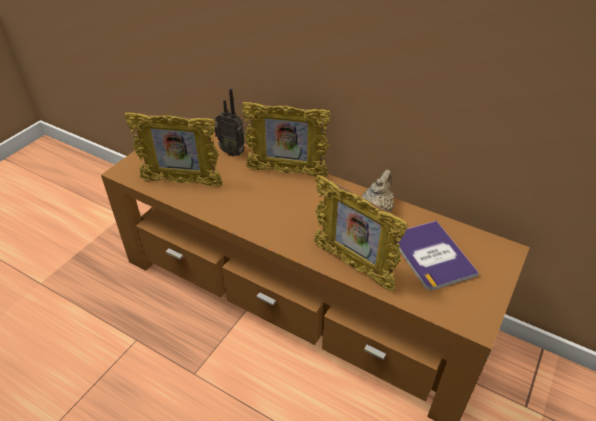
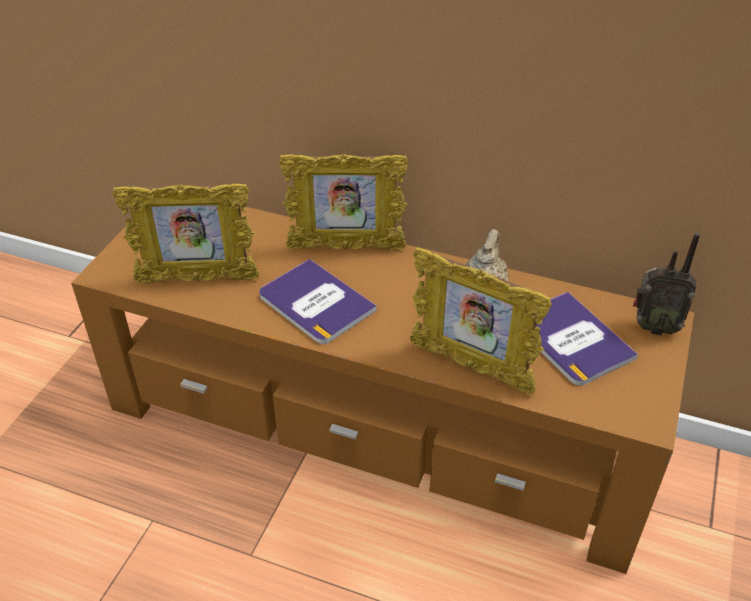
camera: 10 degrees left, 0 degrees up
radio [214,88,245,157] -> radio moved to [633,233,700,336]
none -> book [259,259,377,344]

